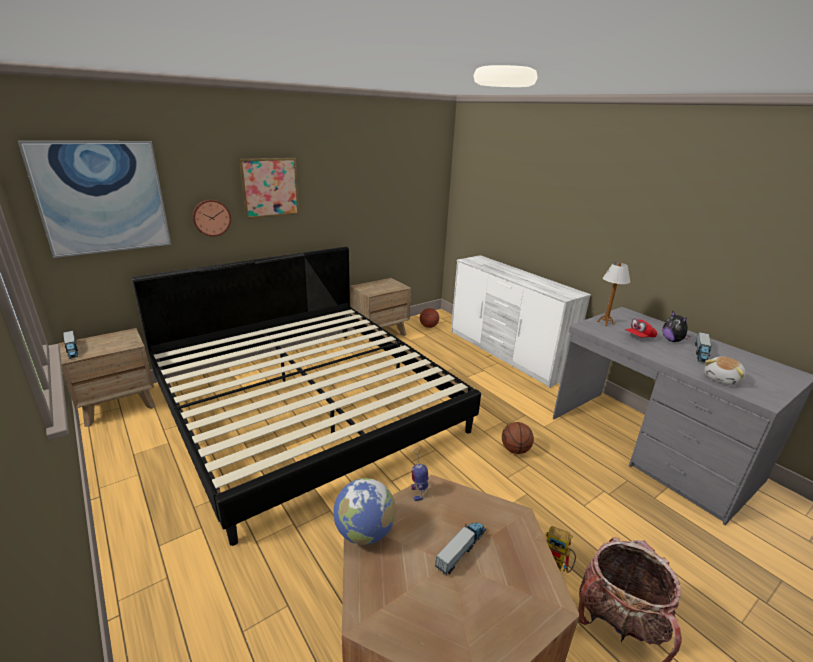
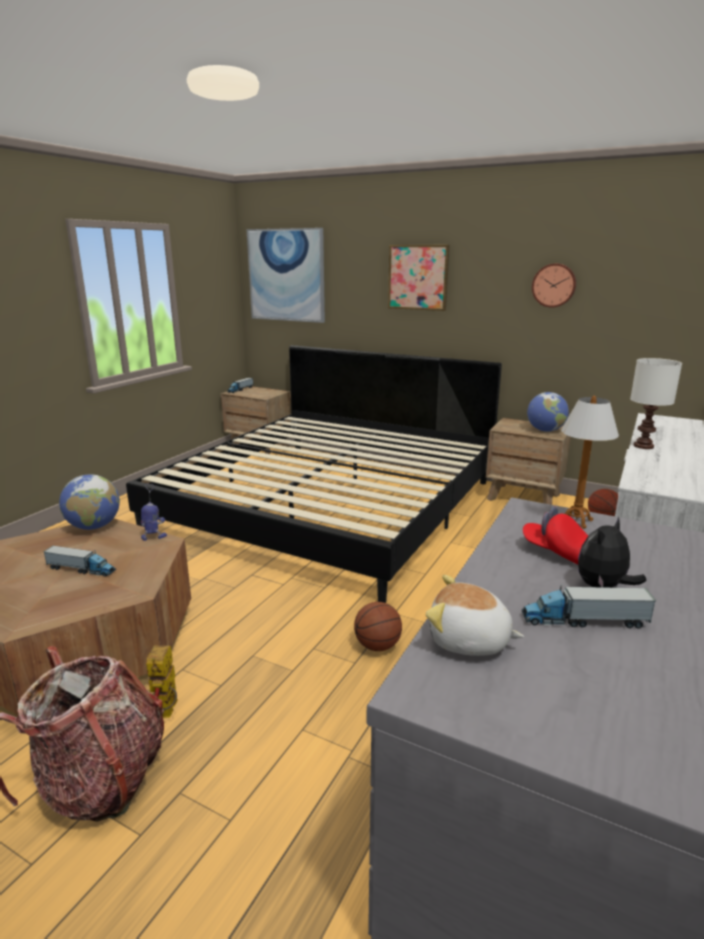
camera: 65 degrees right, 5 degrees down
wall clock [192,199,231,237] -> wall clock moved to [532,263,576,308]
none -> globe [527,392,569,432]
none -> white table lamp [630,358,682,449]

